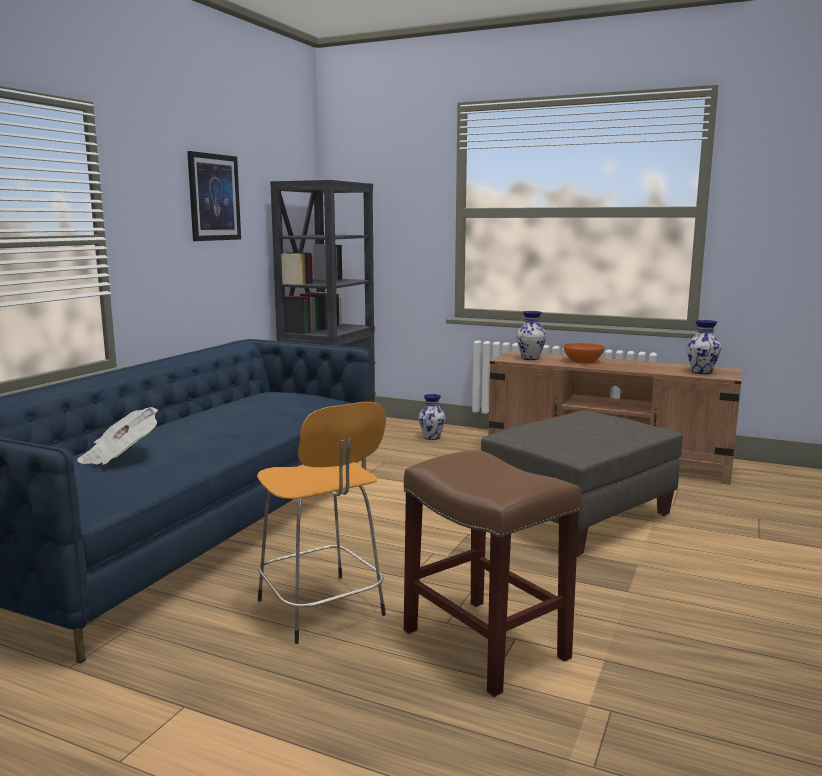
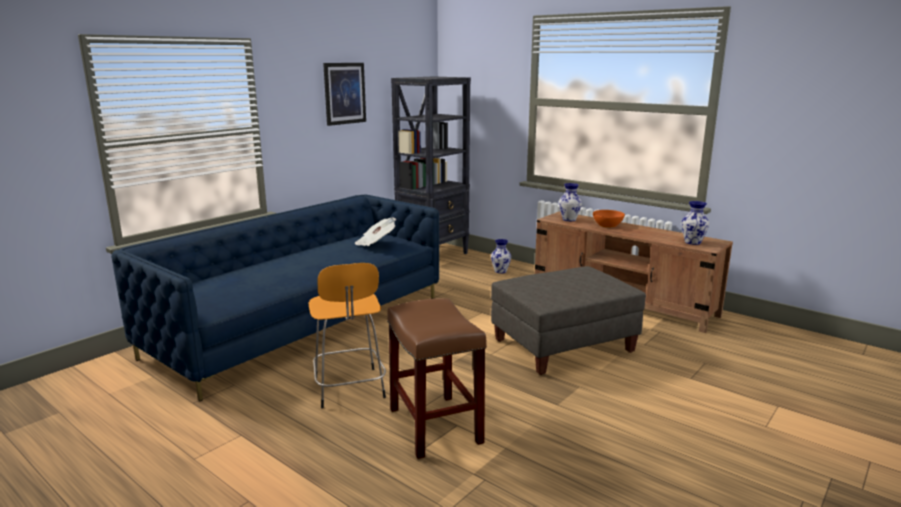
camera: 15 degrees right, 5 degrees up
newspaper [77,407,158,465] -> newspaper moved to [355,218,396,246]

